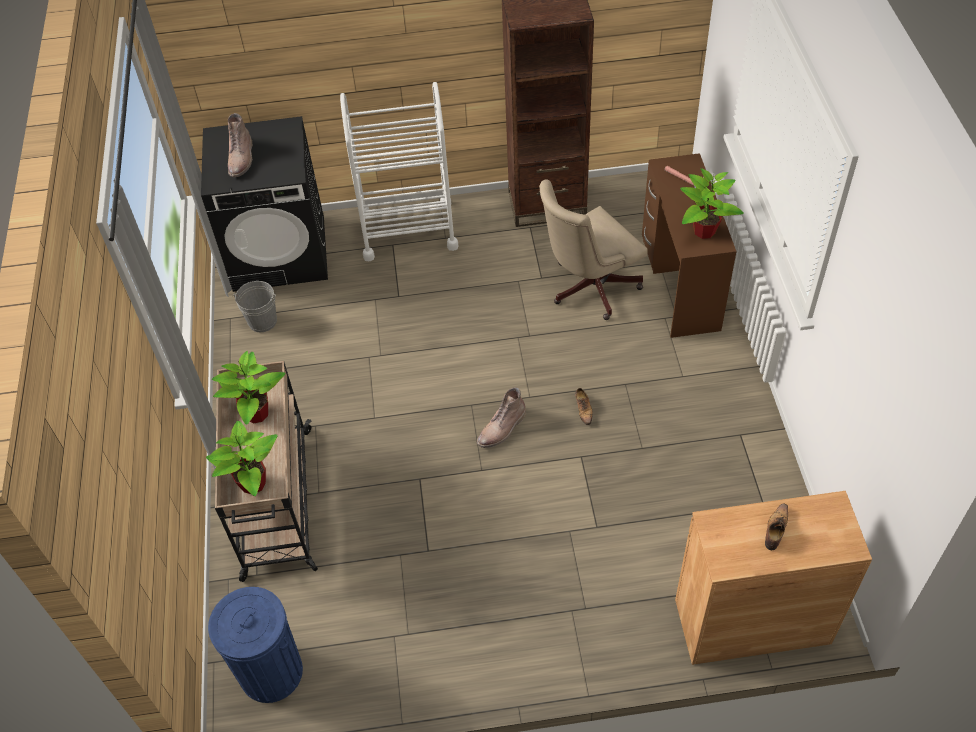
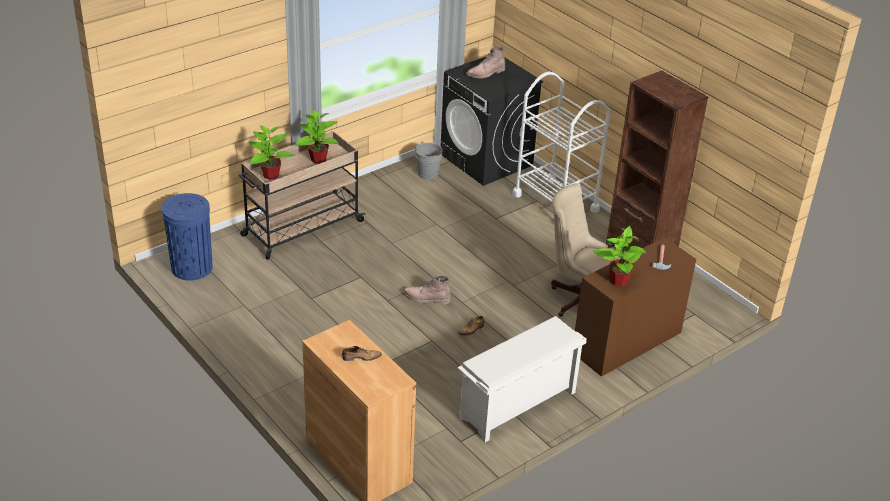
camera: 55 degrees right, 15 degrees down
none -> white shoe rack [458,316,587,442]

